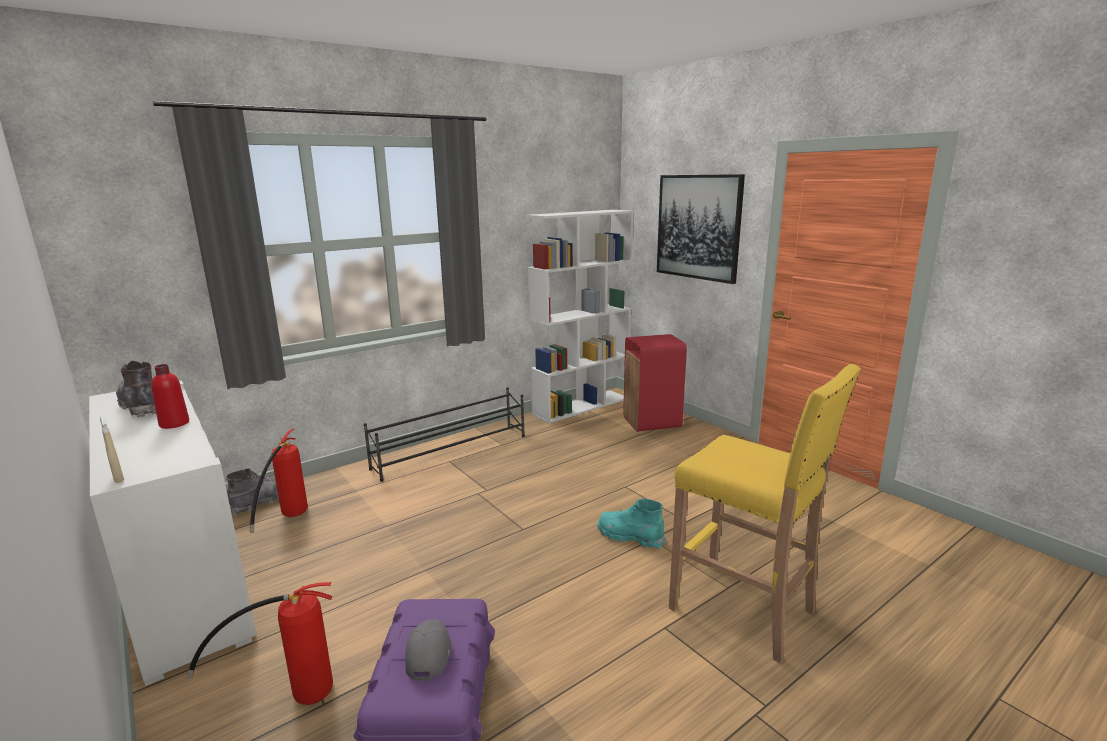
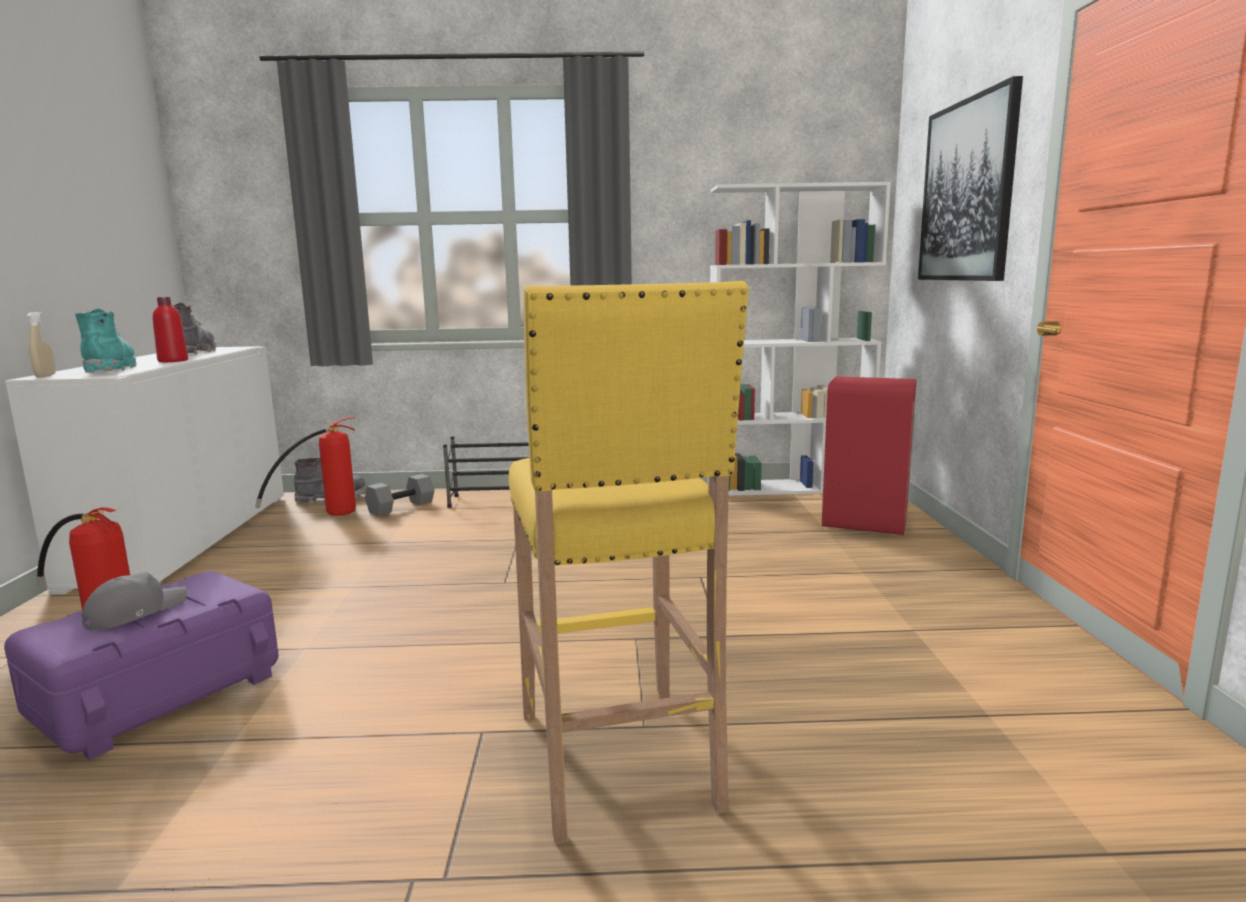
camera: 35 degrees right, 5 degrees down
turquoise boot [597,499,665,549] -> turquoise boot moved to [75,308,137,373]
none -> grey dumbbell [365,474,434,516]

